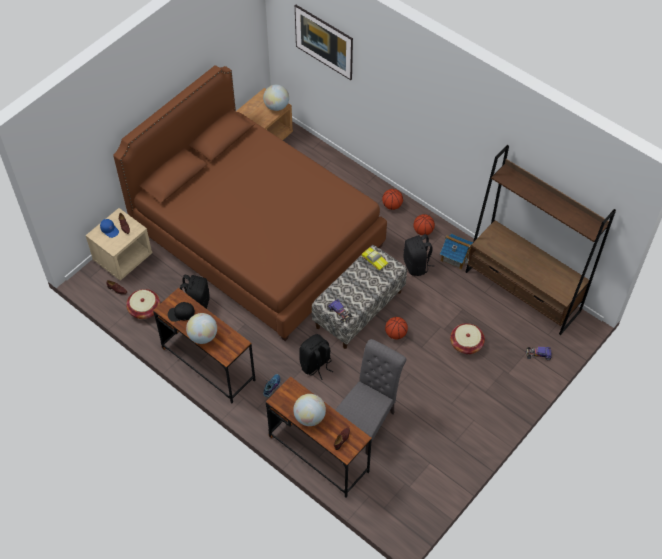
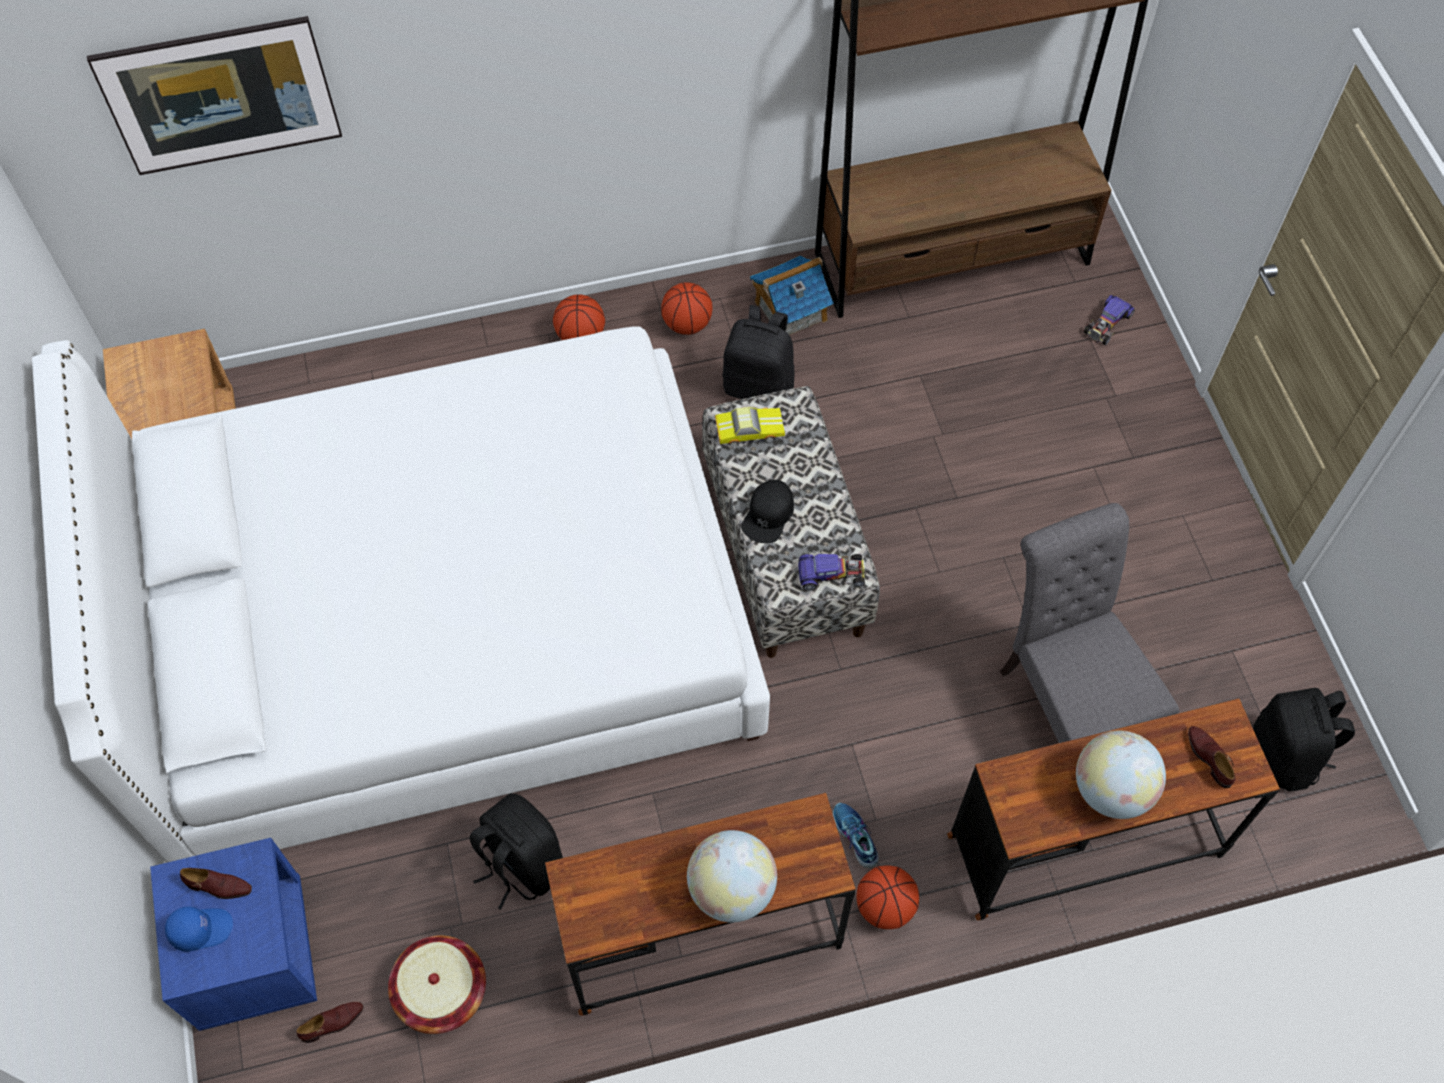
camera: 55 degrees left, 5 degrees up
beige nightstand [86,208,152,281] -> blue nightstand [150,838,317,1031]
brown bed [113,65,387,341] -> white bed [32,327,770,863]
black cap [168,302,195,322] -> black cap moved to [742,480,794,543]
globe [263,85,289,111] -> none
black backpack [299,334,333,380] -> black backpack moved to [1253,688,1355,791]
basketball [385,317,408,339] -> basketball moved to [857,866,919,929]
basket [450,323,485,354] -> none

